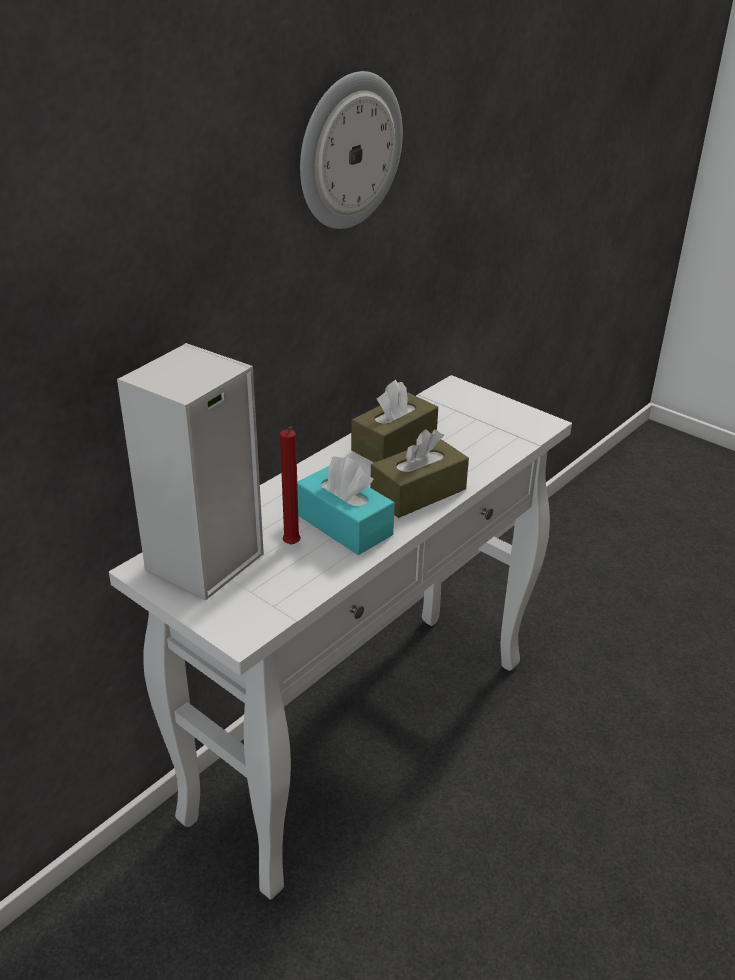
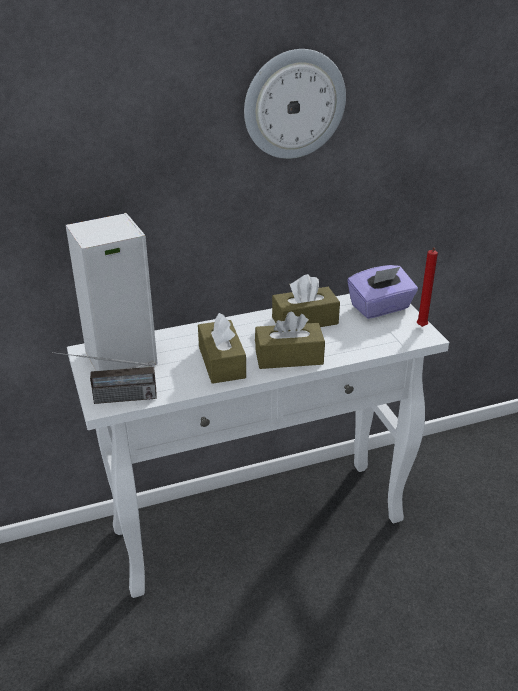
camera: 30 degrees right, 0 degrees up
red candle [280,427,301,545] -> red candle moved to [417,247,438,327]
turquoise tissue box [297,456,395,555] -> brown tissue box [198,313,246,384]
none -> radio [52,352,157,404]
none -> purple tissue box [347,265,418,319]

